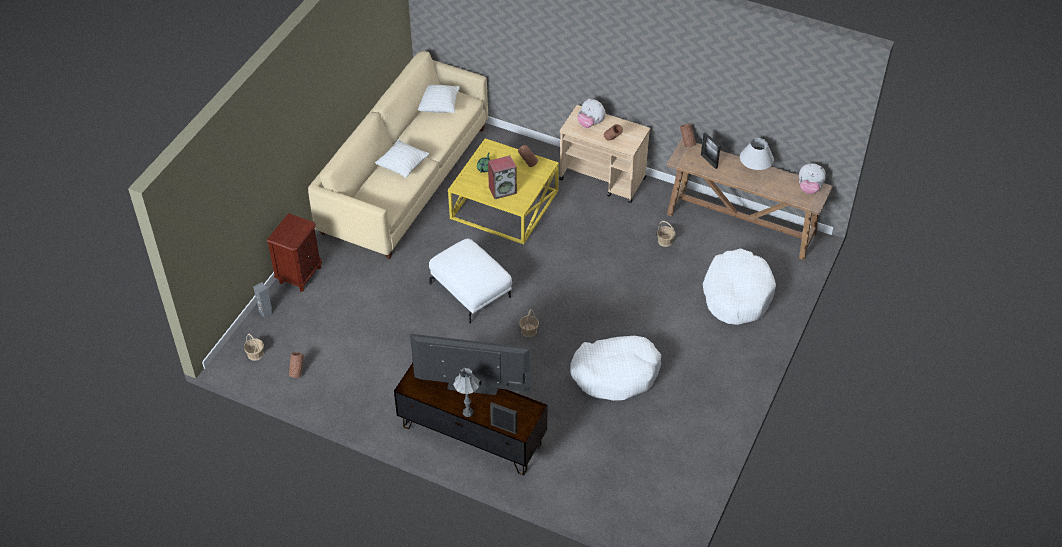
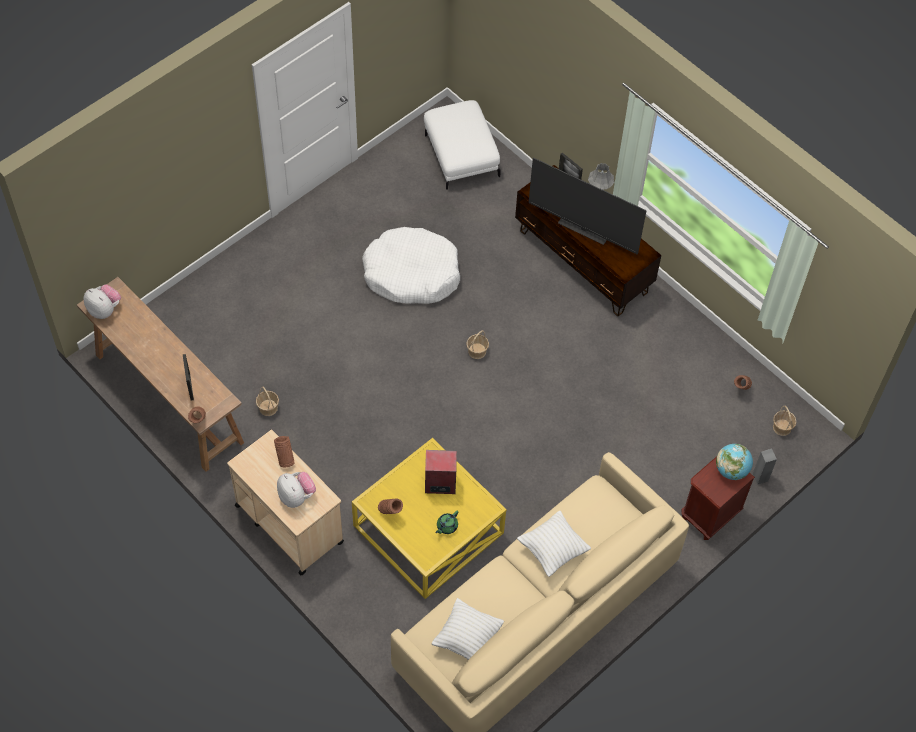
camera: 160 degrees left, 10 degrees up
white ottoman [429,239,512,323] -> white ottoman moved to [424,100,501,190]
white dog bed [703,248,776,325] -> none
white table lamp [740,138,774,172] -> none
none -> globe [716,444,753,480]

